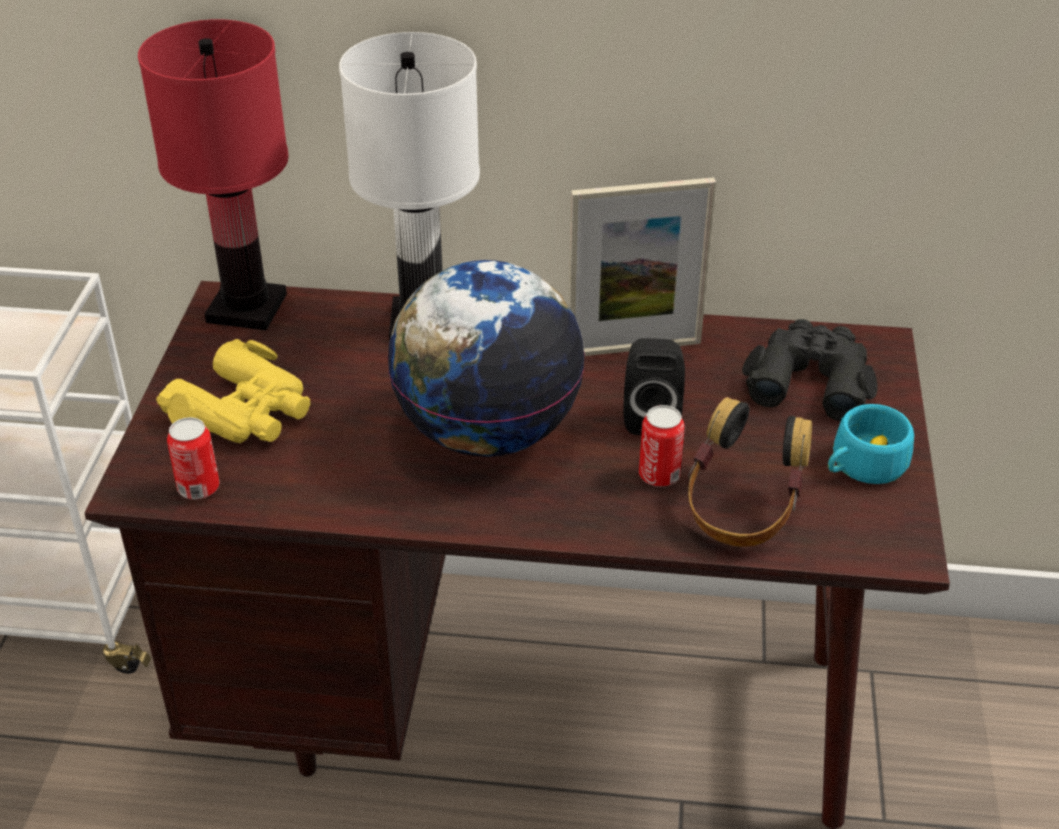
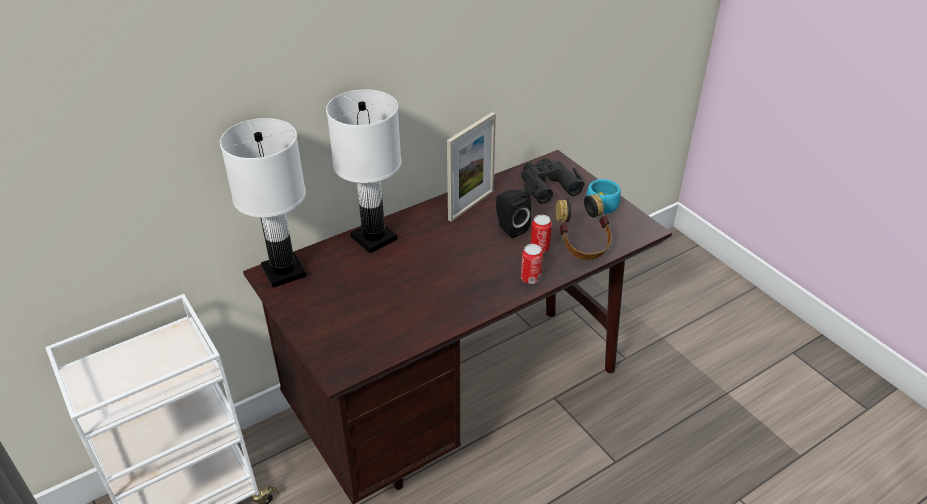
camera: 40 degrees left, 0 degrees up
red table lamp [138,19,289,330] -> white table lamp [220,118,307,288]
yellow binoculars [156,339,310,443] -> none
can [167,417,220,499] -> can moved to [521,244,543,284]
globe [387,260,585,457] -> none

